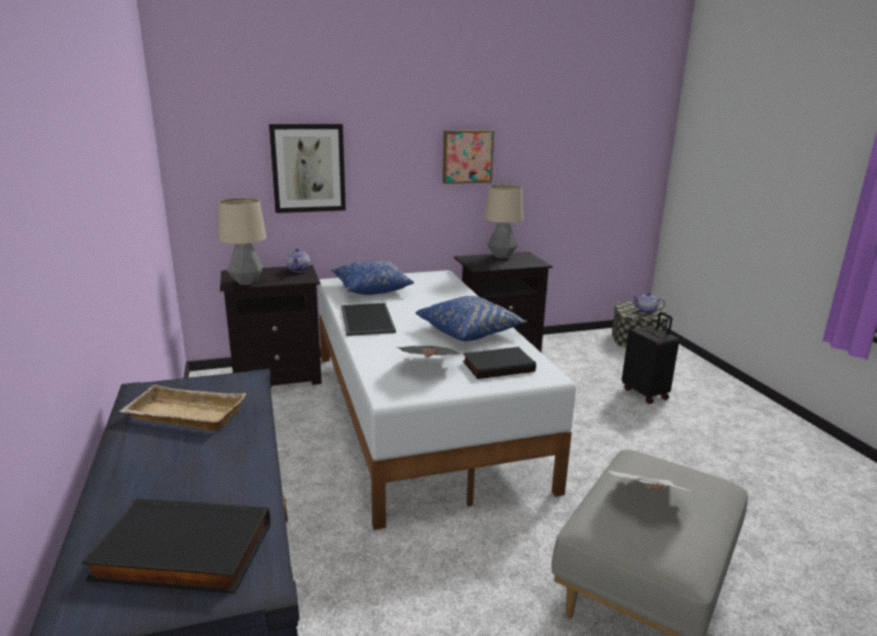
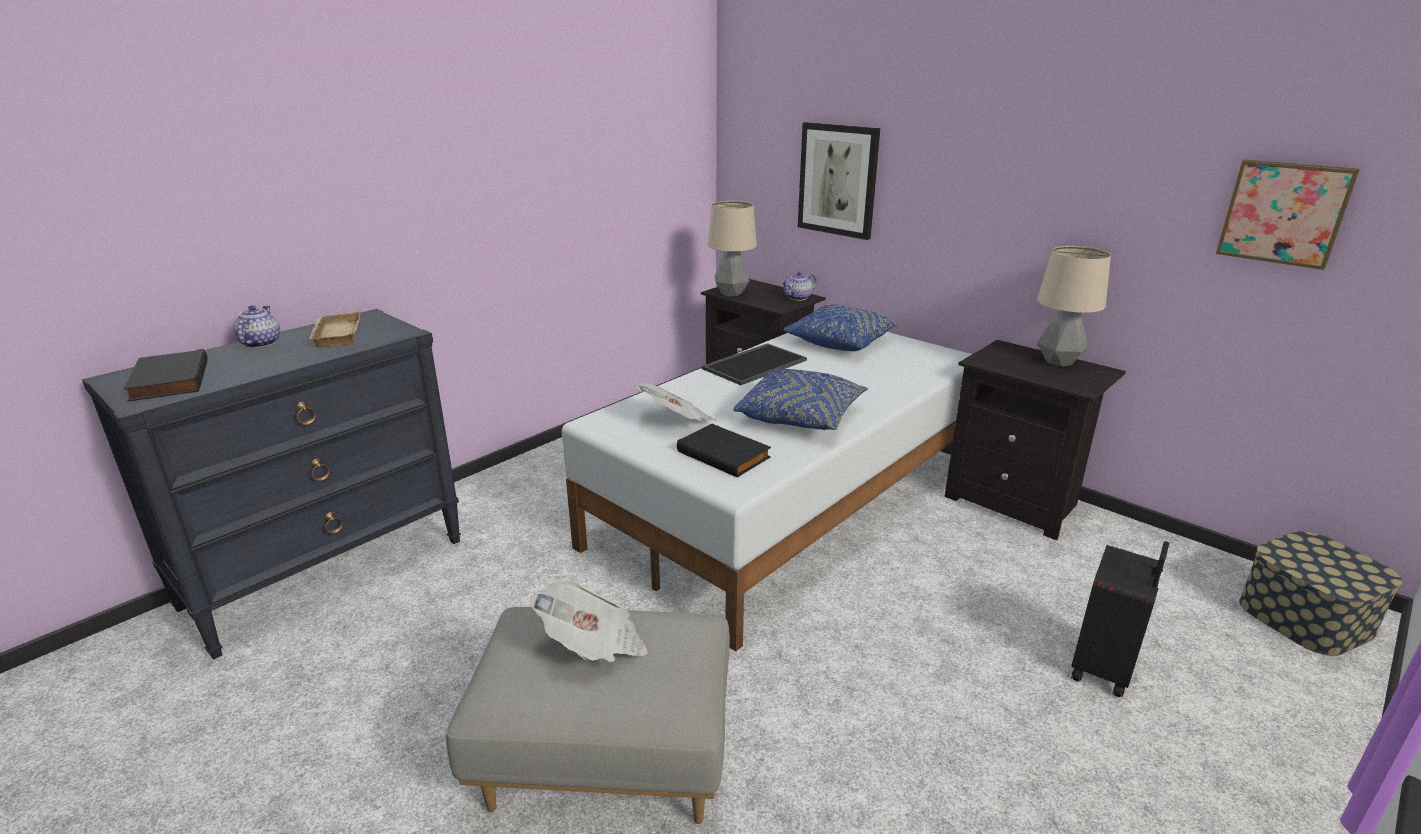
camera: 60 degrees right, 5 degrees up
picture [443,130,494,184] -> picture moved to [1216,160,1360,270]
teapot [632,293,665,314] -> teapot moved to [233,305,280,348]

